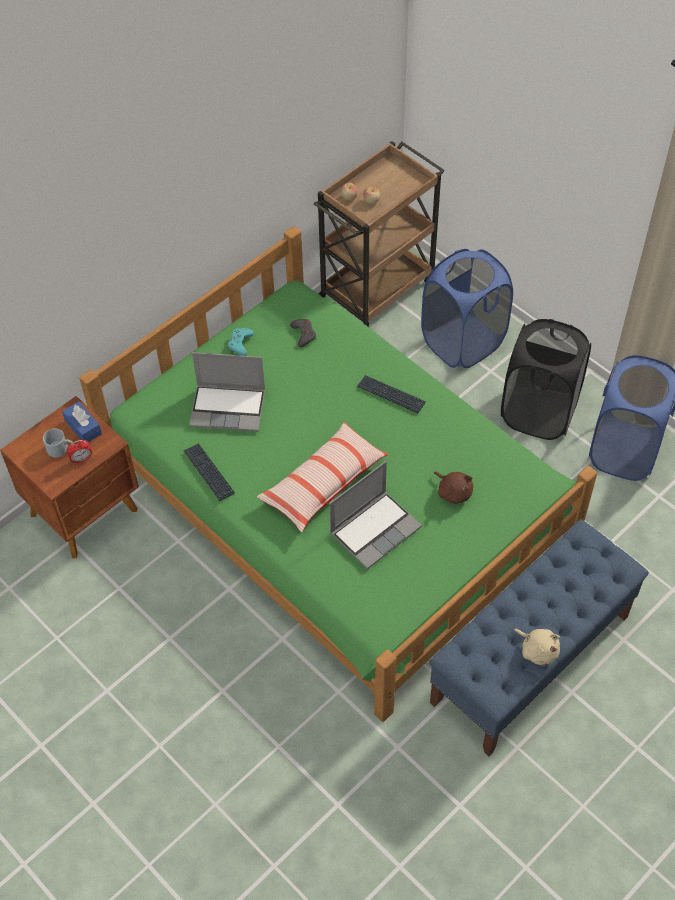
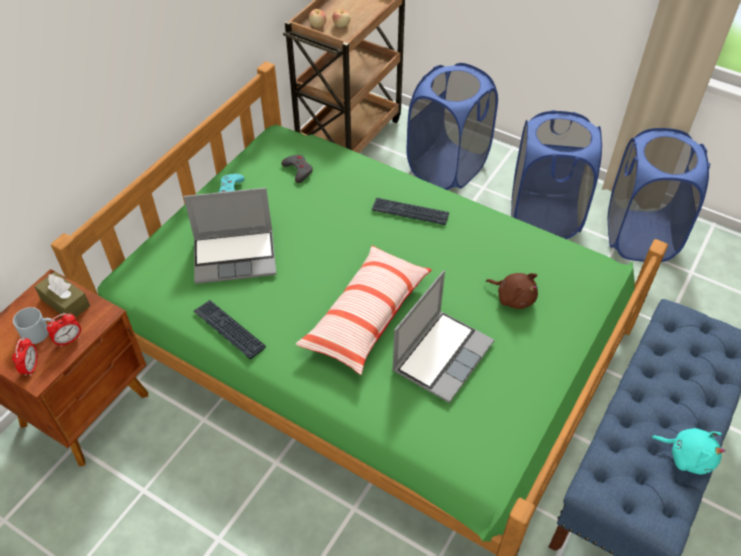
camera: 15 degrees left, 5 degrees down
blue tissue box [62,401,102,442] -> brown tissue box [34,271,90,318]
black laundry basket [501,319,591,440] -> blue laundry basket [511,110,602,239]
beige plush toy [514,629,560,665] -> turquoise plush toy [651,428,726,474]
none -> alarm clock [12,337,38,376]

